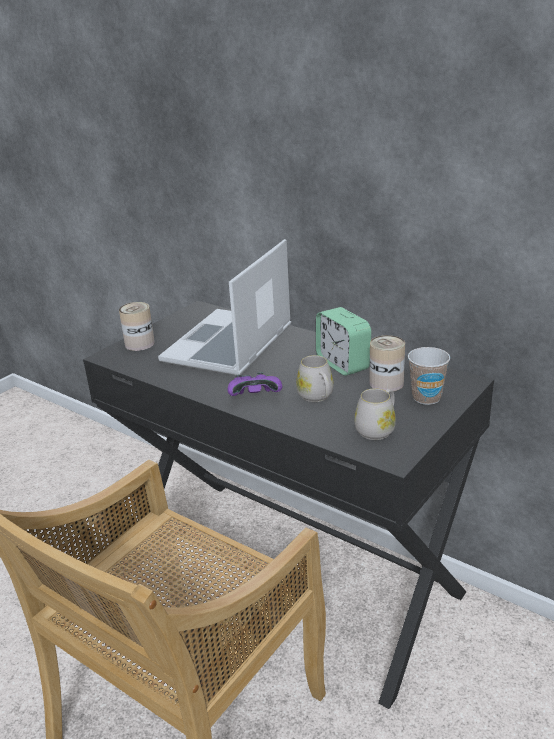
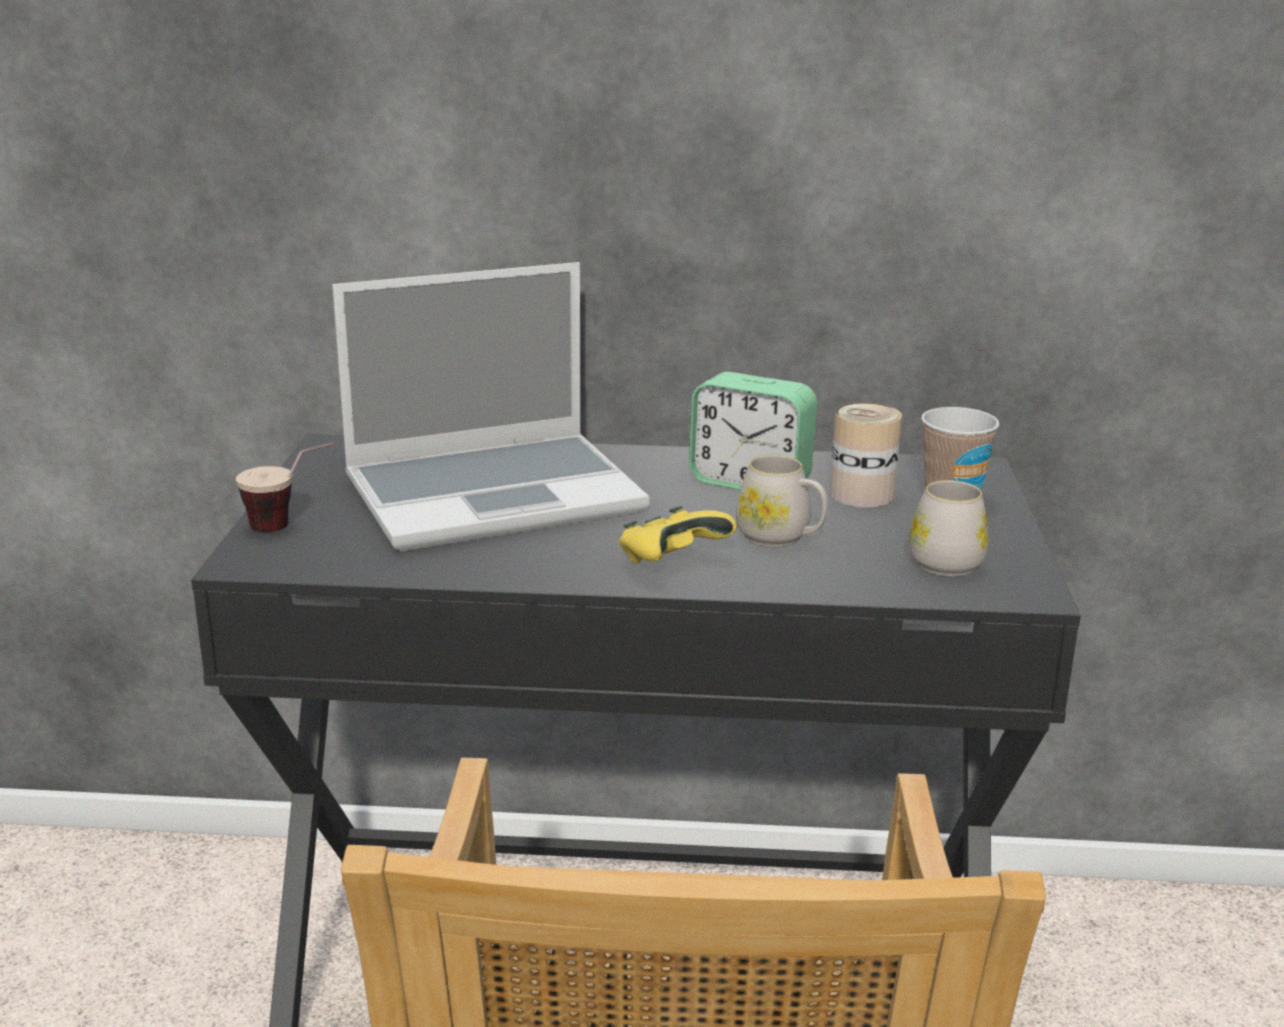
camera: 35 degrees left, 5 degrees down
can [119,302,155,351] -> cup [236,442,335,532]
laptop [158,239,291,375] -> laptop turned 105 degrees counterclockwise [332,262,649,551]
purple game controller [227,372,282,396] -> yellow game controller [619,506,737,564]

